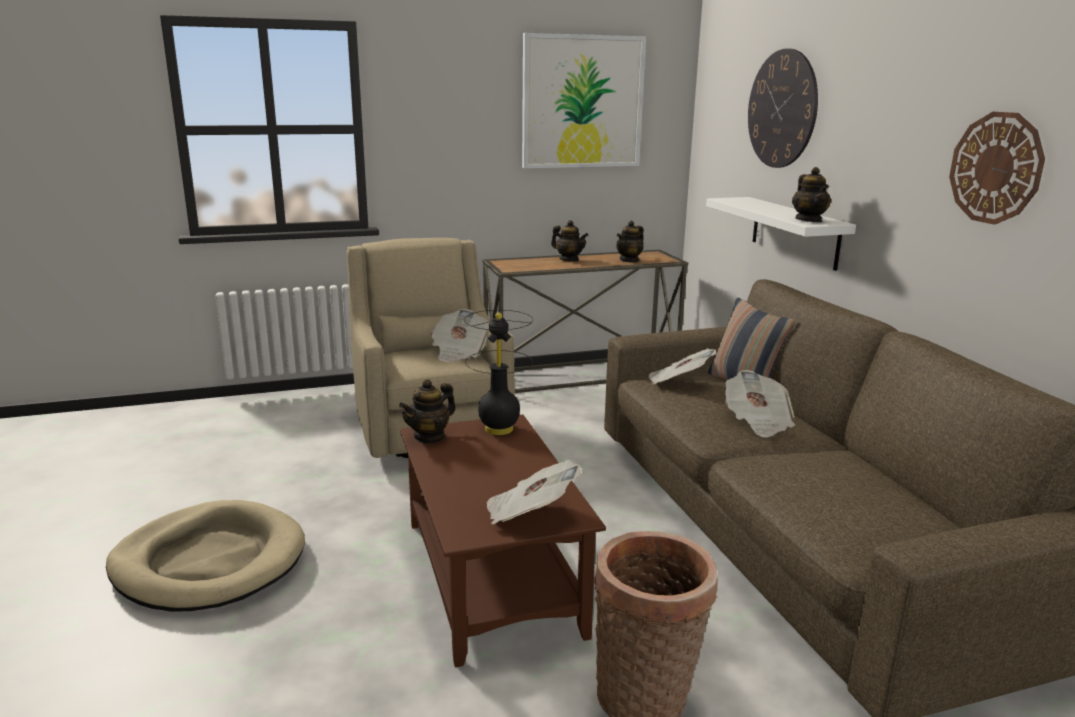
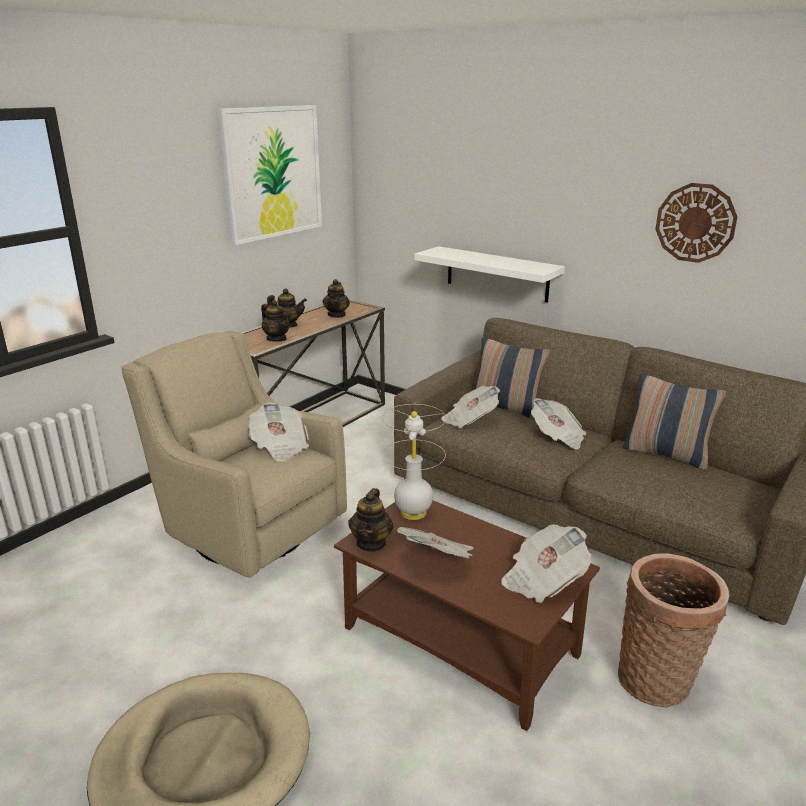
camera: 35 degrees left, 5 degrees up
black table lamp [464,310,533,435] -> white table lamp [382,404,447,520]
wall clock [748,48,818,168] -> none
teapot [792,167,831,222] -> teapot moved to [261,300,290,342]
none -> newspaper [397,527,474,559]
none -> pillow [623,374,726,470]

